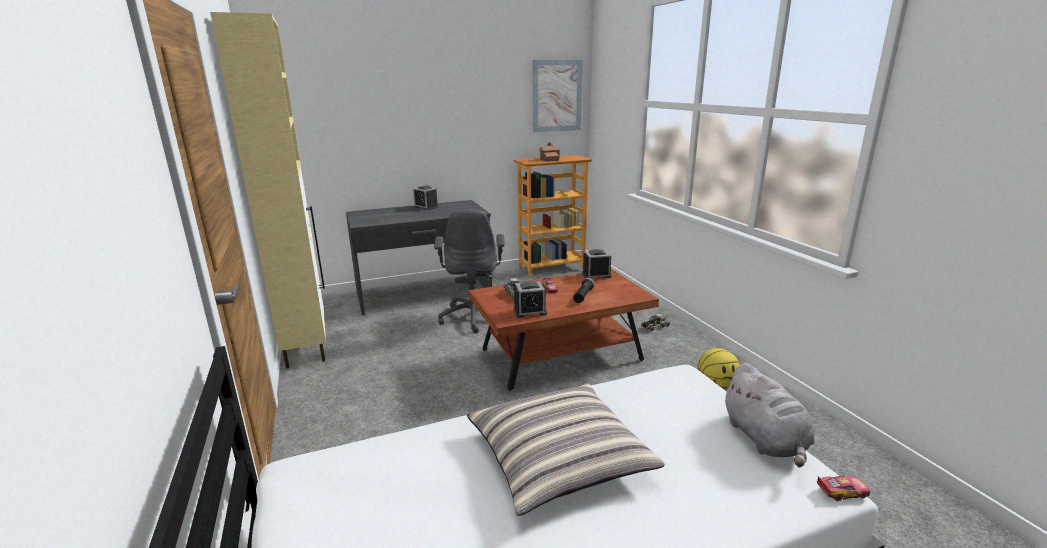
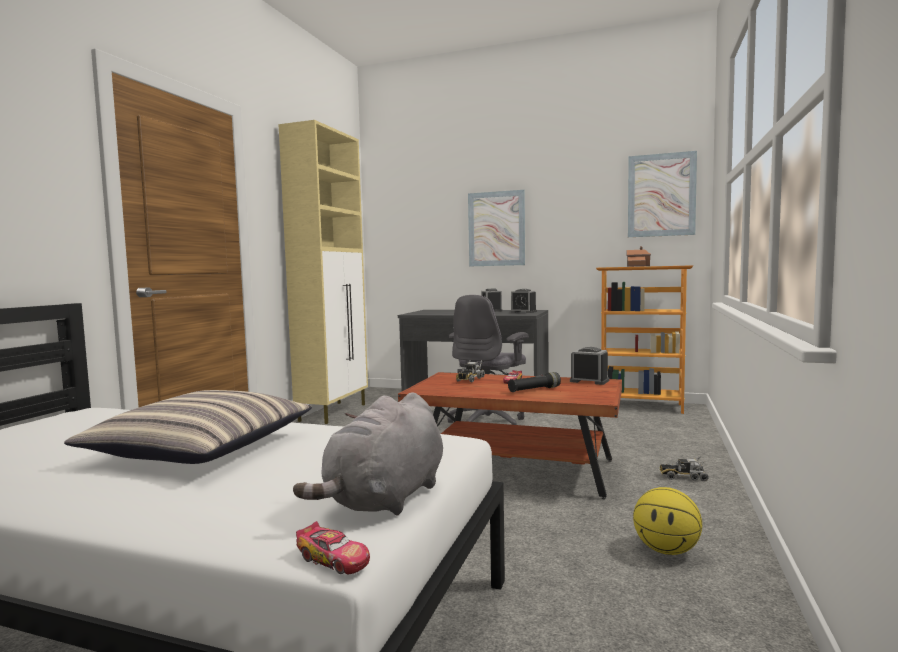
camera: 40 degrees right, 15 degrees down
alarm clock [513,281,547,318] -> alarm clock moved to [510,289,537,313]
none -> picture [468,190,525,266]

